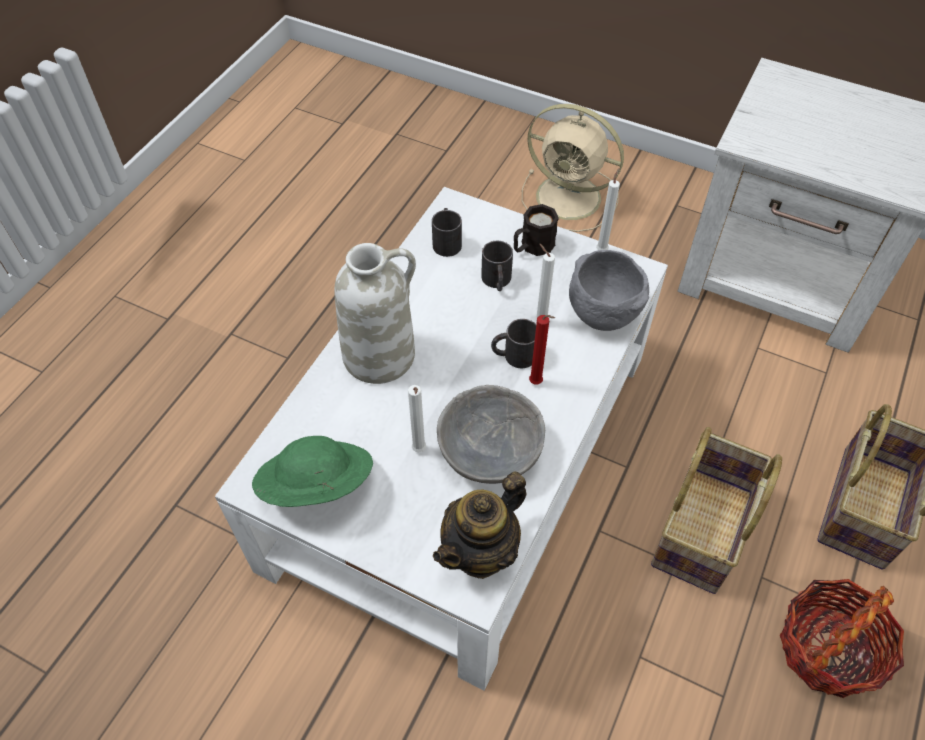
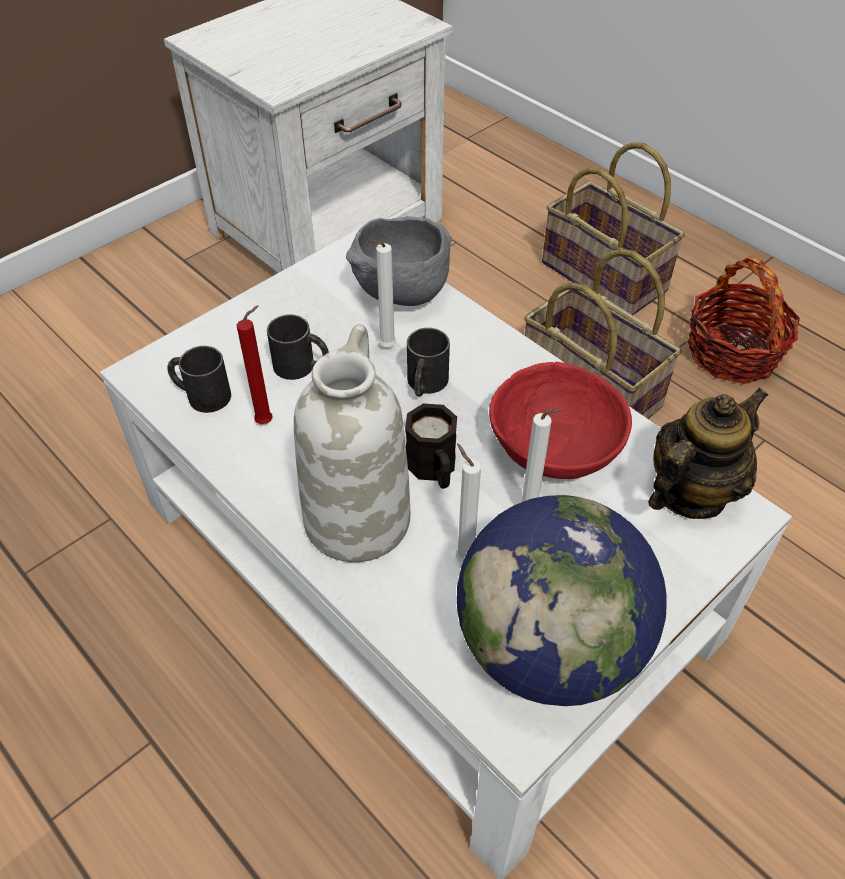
camera: 70 degrees left, 5 degrees down
green hat [252,436,373,507] -> globe [457,495,667,706]
teapot [433,472,527,579] -> teapot turned 105 degrees counterclockwise [648,388,768,519]
grey bowl [437,385,545,484] -> red bowl [489,362,632,479]
black mug [514,204,559,256] -> black mug moved to [405,403,457,489]
beige fan [522,104,624,232] -> none
red candle [529,315,555,385] -> red candle moved to [237,306,273,424]
white candle [596,168,620,250] -> white candle moved to [456,443,481,563]

